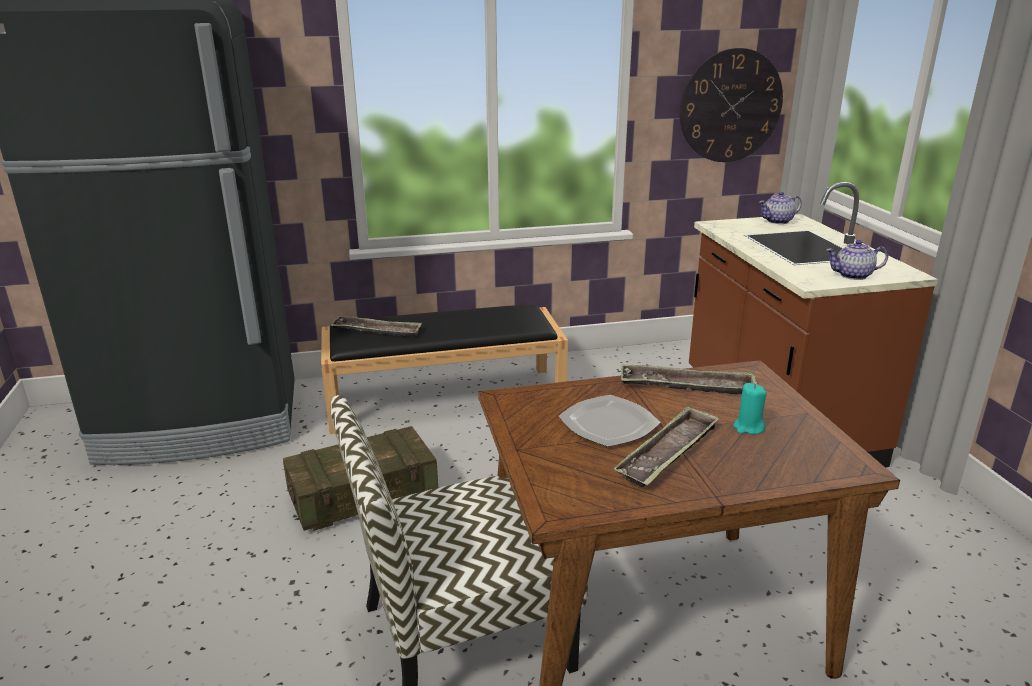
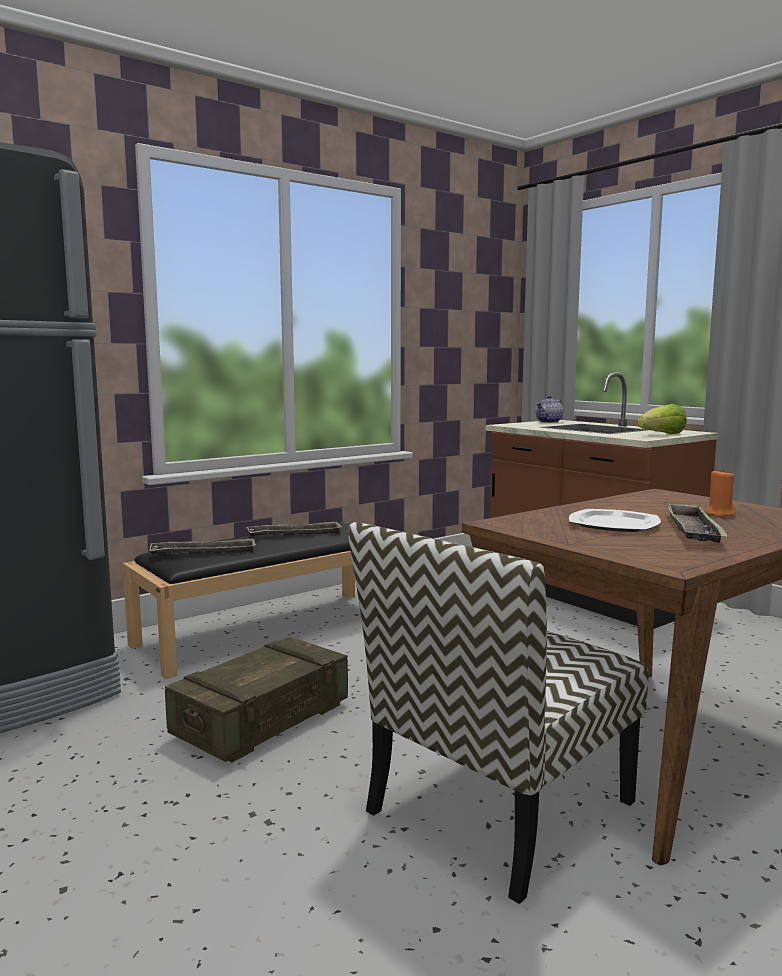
camera: 25 degrees left, 15 degrees down
tray [621,364,757,394] -> tray moved to [247,521,342,536]
wall clock [680,48,783,162] -> none
turquoise candle [733,383,767,434] -> orange candle [706,469,735,517]
teapot [827,240,888,280] -> lettuce [637,404,687,434]

